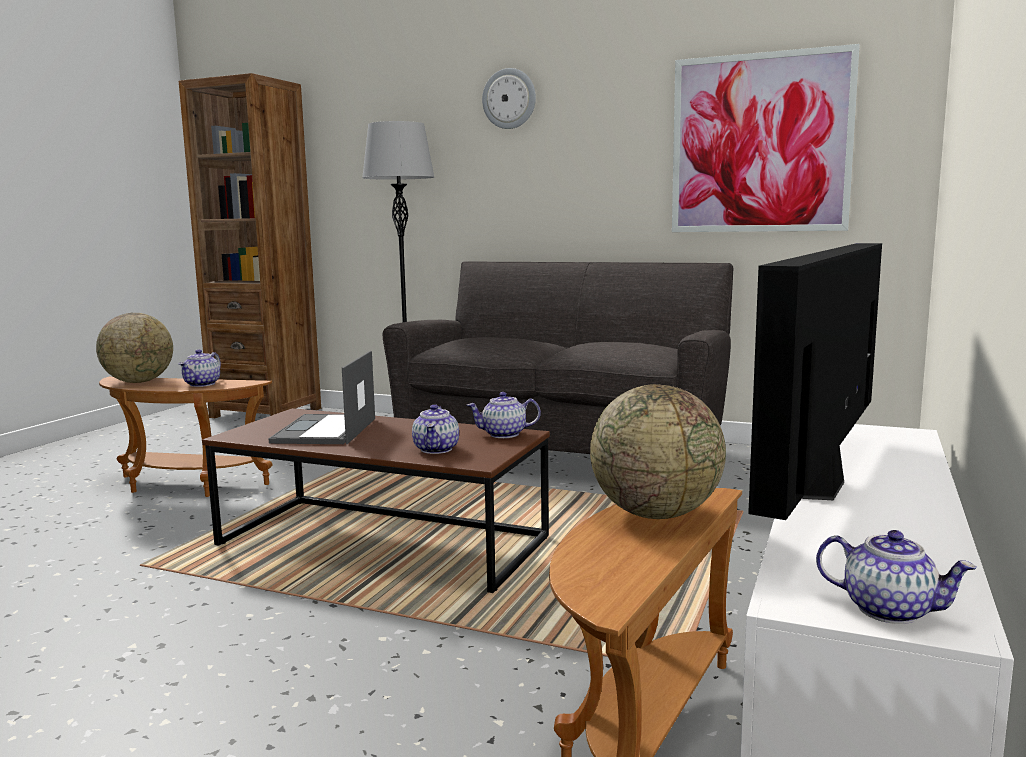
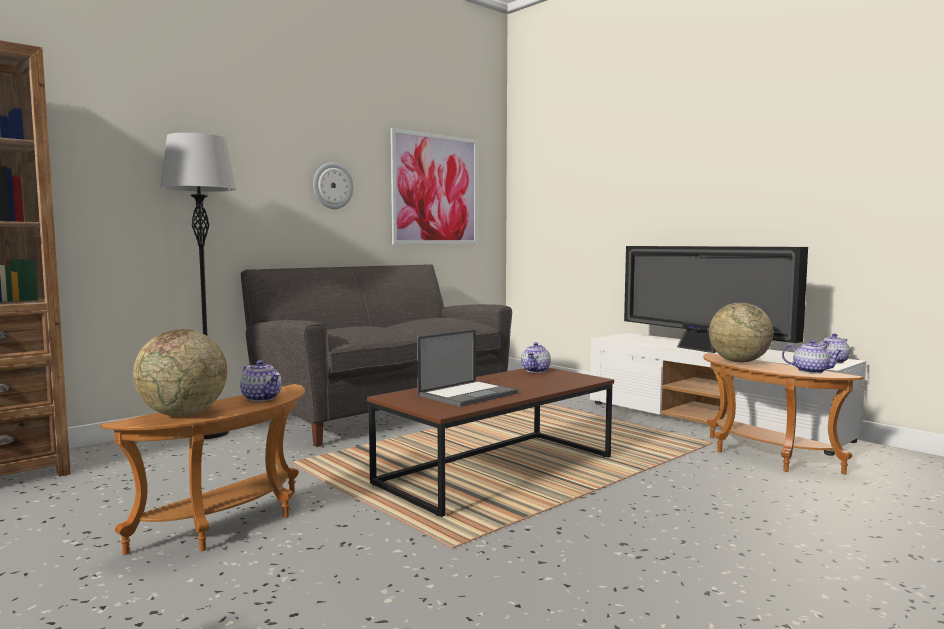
camera: 65 degrees left, 5 degrees down
laptop [269,351,375,444] -> laptop turned 75 degrees counterclockwise [417,329,518,407]
teapot [412,404,459,454] -> teapot moved to [782,340,844,374]
wall clock [482,68,536,129] -> wall clock moved to [313,163,354,209]

